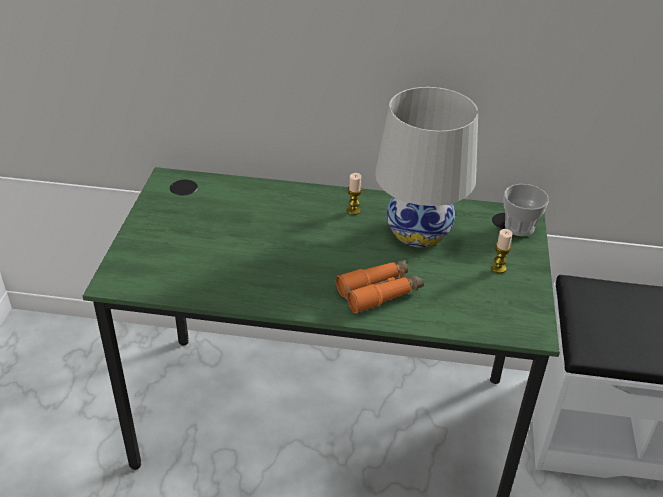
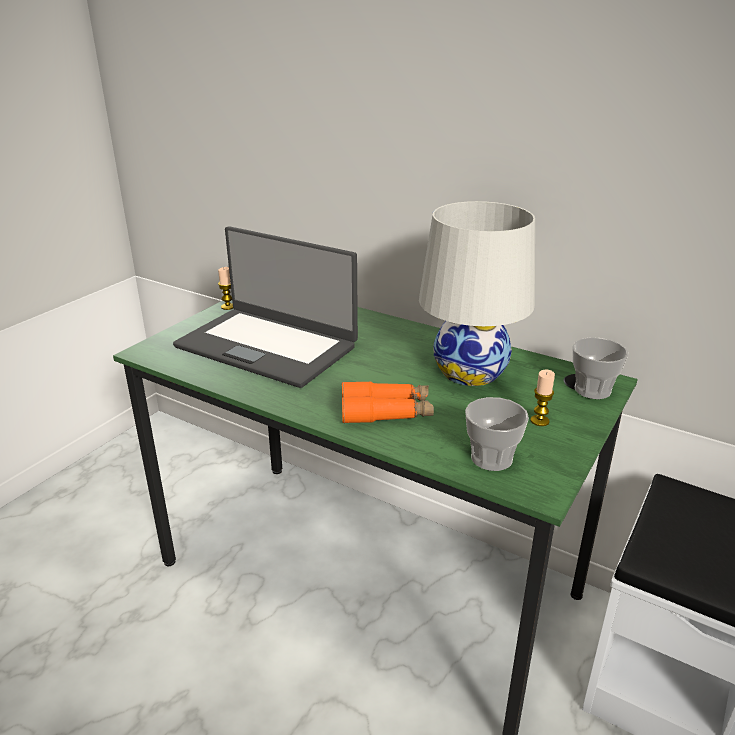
camera: 25 degrees right, 10 degrees down
candle [347,173,362,215] -> candle moved to [218,267,233,310]
none -> laptop [173,226,358,388]
none -> cup [465,397,529,471]

